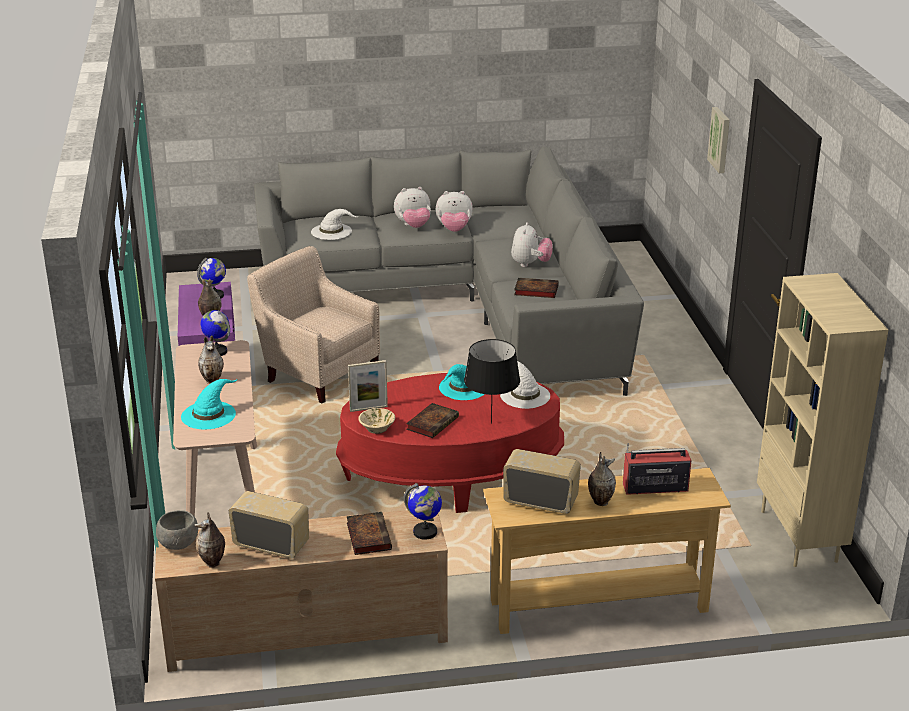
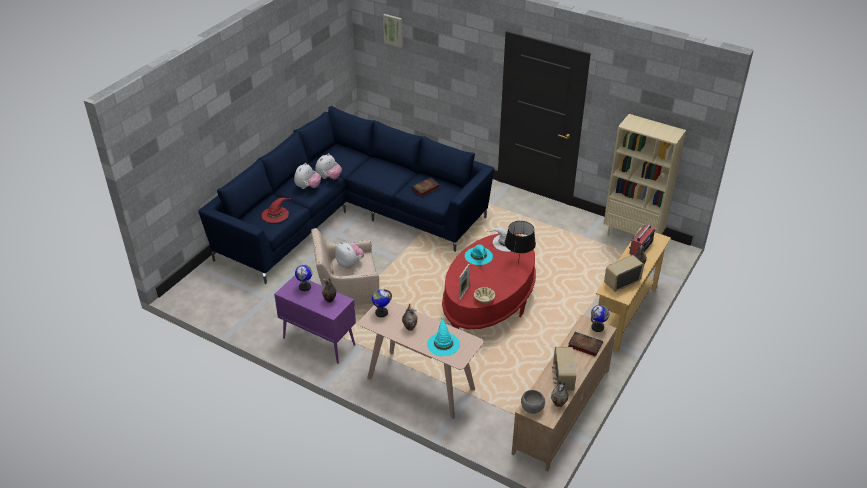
camera: 50 degrees left, 10 degrees up
radio [229,491,309,559] -> radio turned 60 degrees counterclockwise [552,347,576,391]
grey sofa [254,146,644,396] -> blue sofa [199,106,494,284]
white hat [311,209,357,240] -> red hat [262,198,291,223]
book [406,403,459,438] -> none
plush toy [511,222,553,267] -> plush toy moved to [335,242,364,269]
picture [707,107,730,173] -> picture moved to [383,14,403,48]

